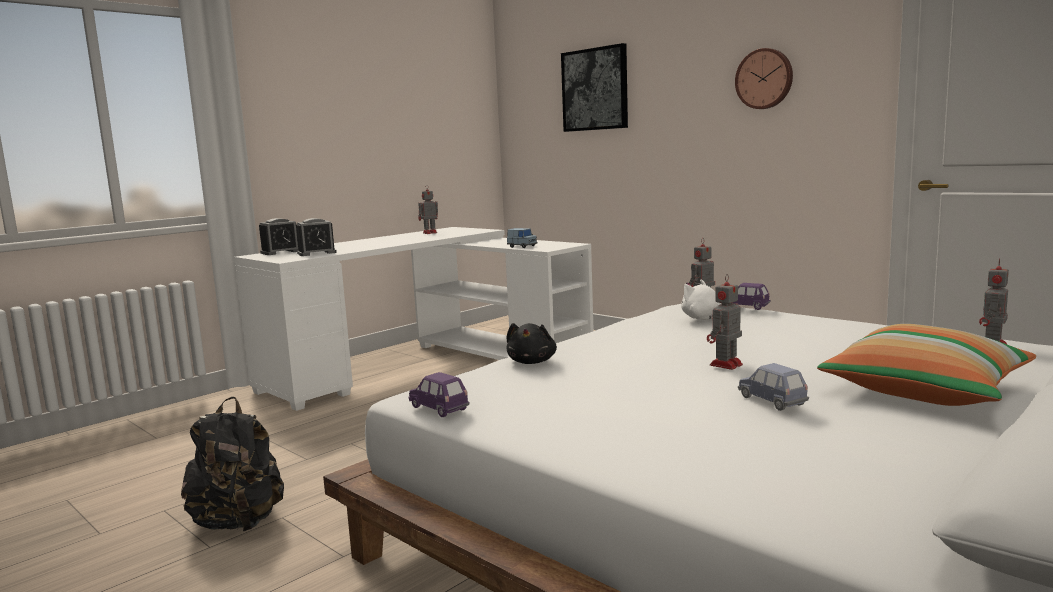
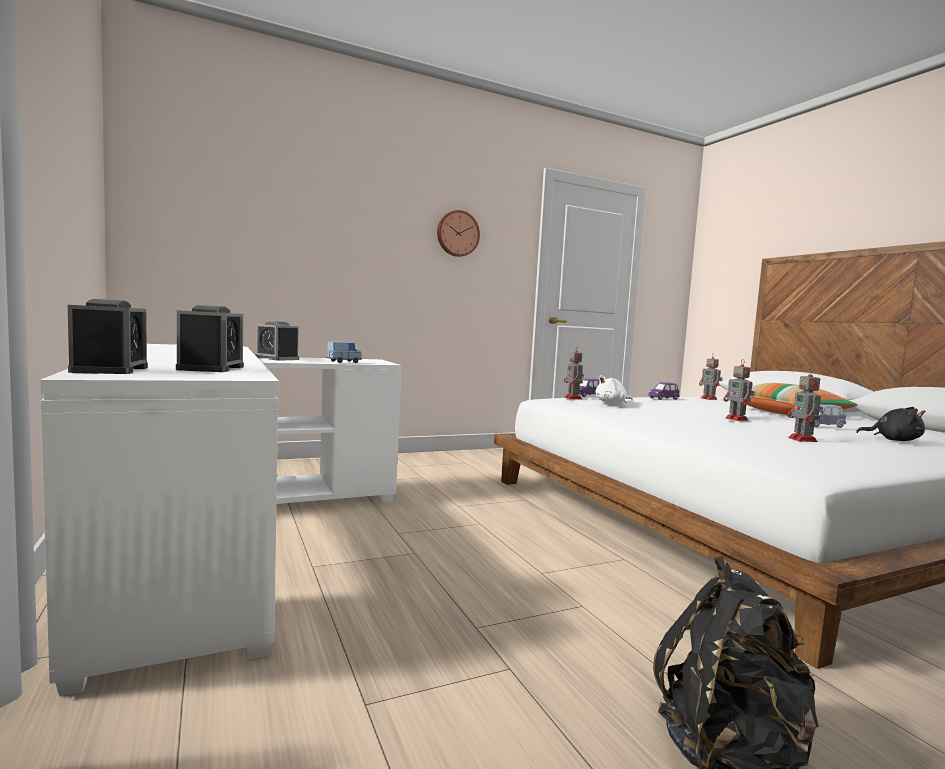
camera: 70 degrees left, 5 degrees down
purple toy car [408,372,469,417] -> purple toy car moved to [648,383,680,400]
toy robot [418,185,438,234] -> toy robot moved to [788,368,823,442]
black plush toy [507,323,557,364] -> black plush toy moved to [856,407,925,441]
picture [561,43,628,132] -> none
none -> alarm clock [255,321,299,361]

